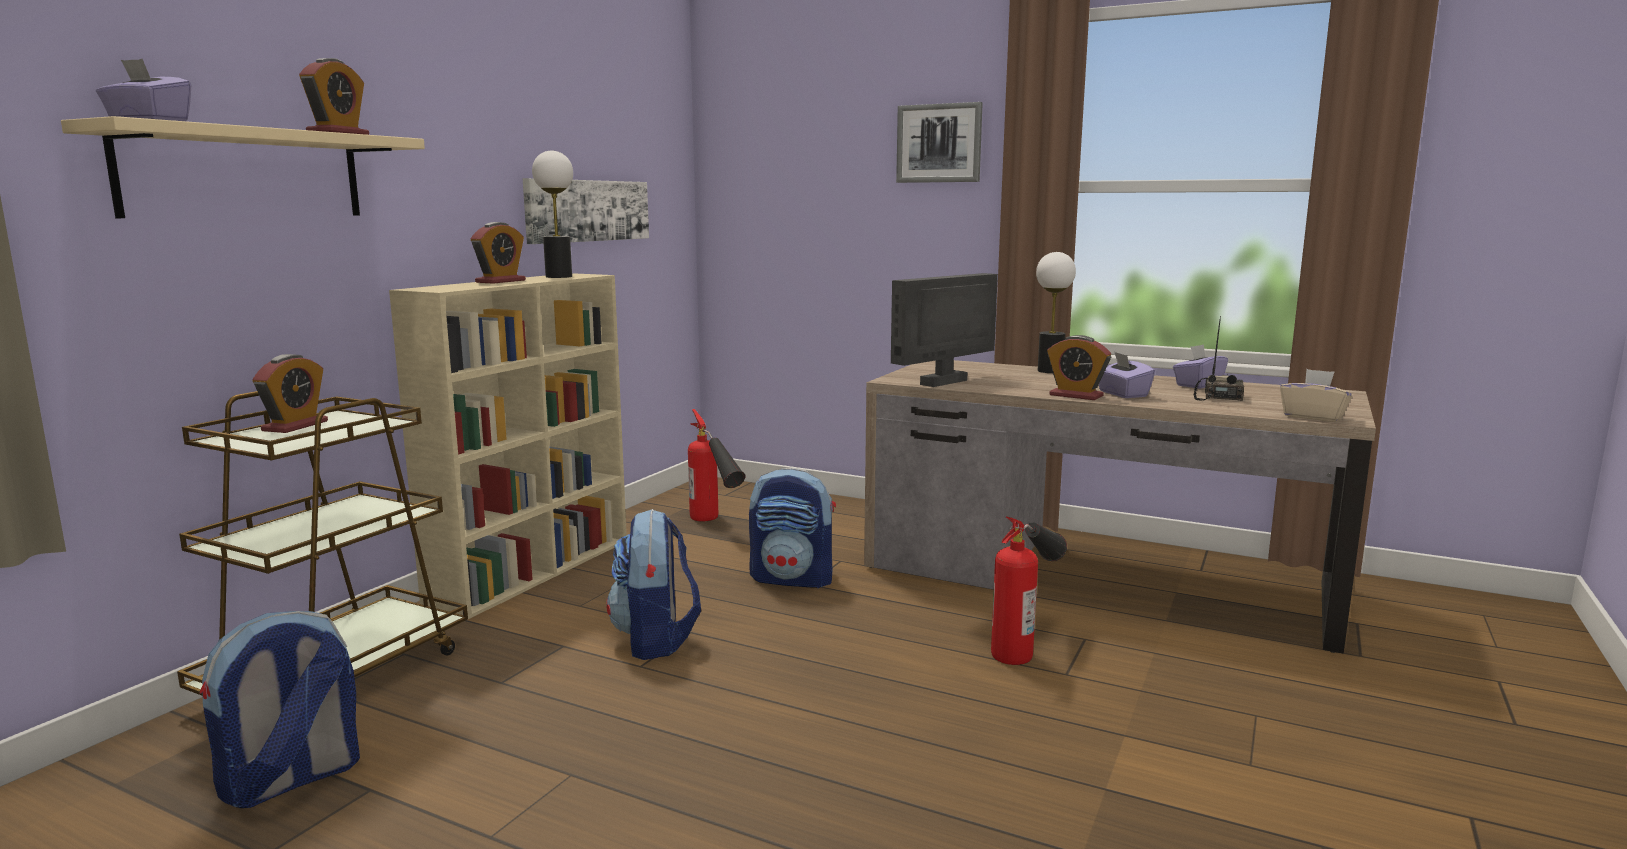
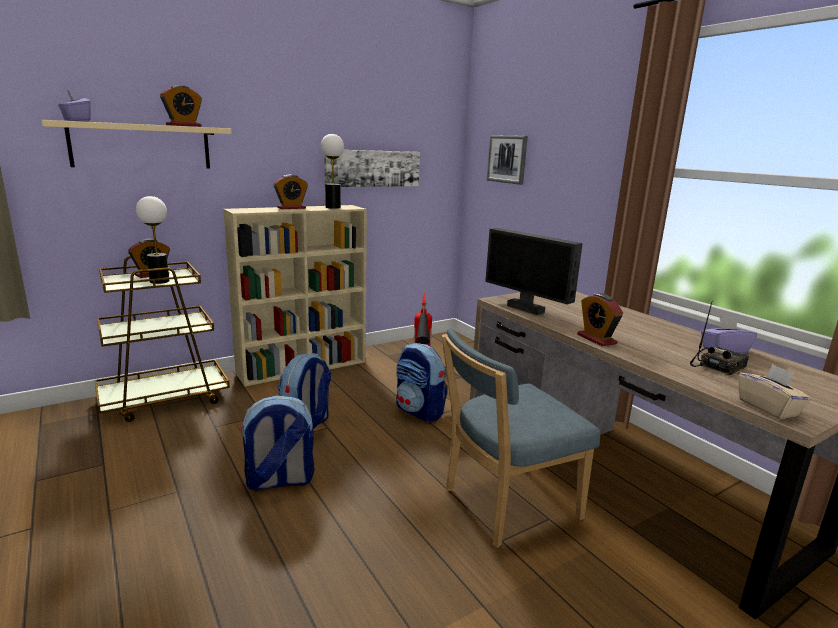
camera: 30 degrees right, 5 degrees up
backpack [199,611,360,808] -> backpack moved to [239,395,314,491]
monitor [891,273,998,387] -> monitor turned 120 degrees counterclockwise [485,228,583,315]
picture [896,102,983,183] -> picture moved to [487,135,528,185]
fire extinguisher [991,517,1067,665] -> blue chair [442,328,601,548]
table lamp [1036,252,1076,373] -> table lamp moved to [136,196,170,284]
purple tissue box [1099,352,1155,398] -> none

